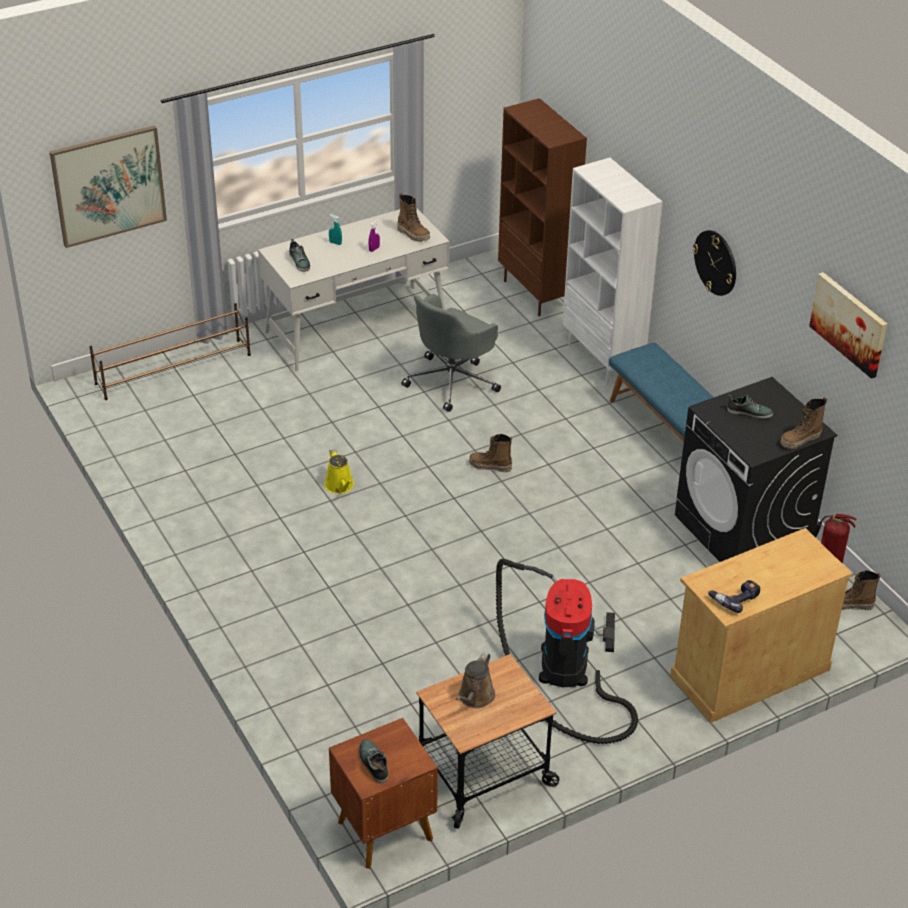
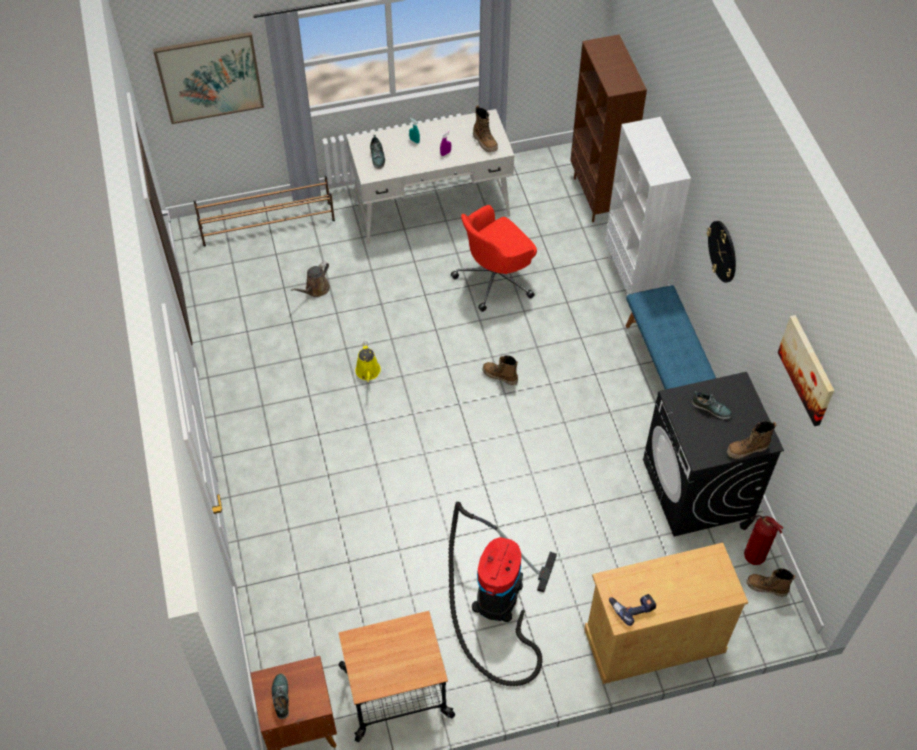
camera: 15 degrees right, 15 degrees up
grey office chair [402,294,501,412] -> red office chair [451,205,537,312]
brown watering can [456,652,495,708] -> brown watering can moved to [291,262,330,297]

